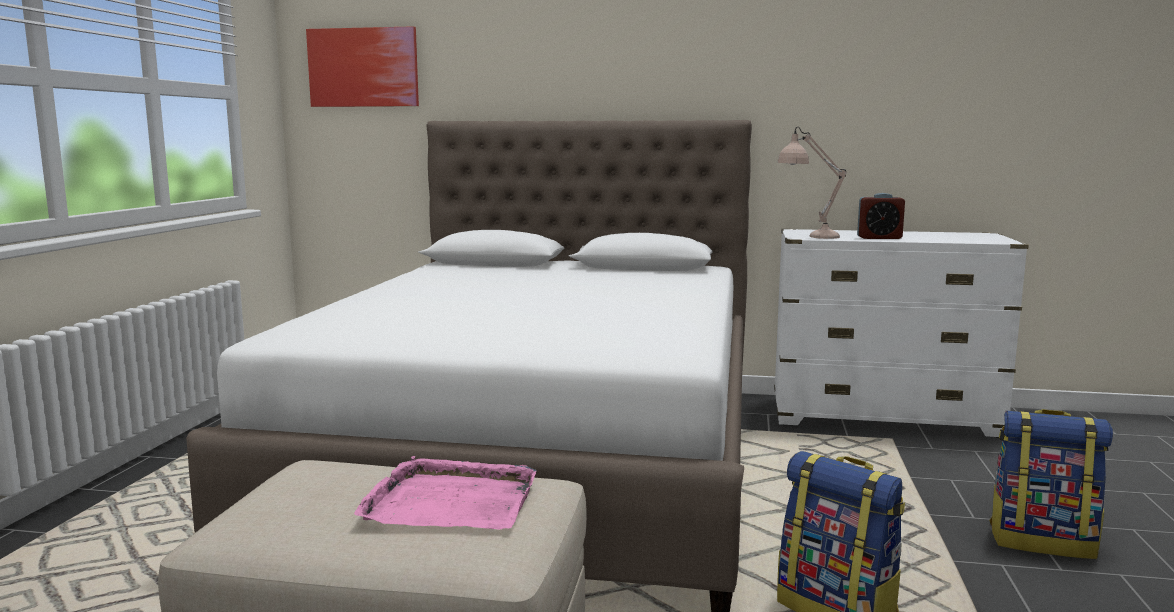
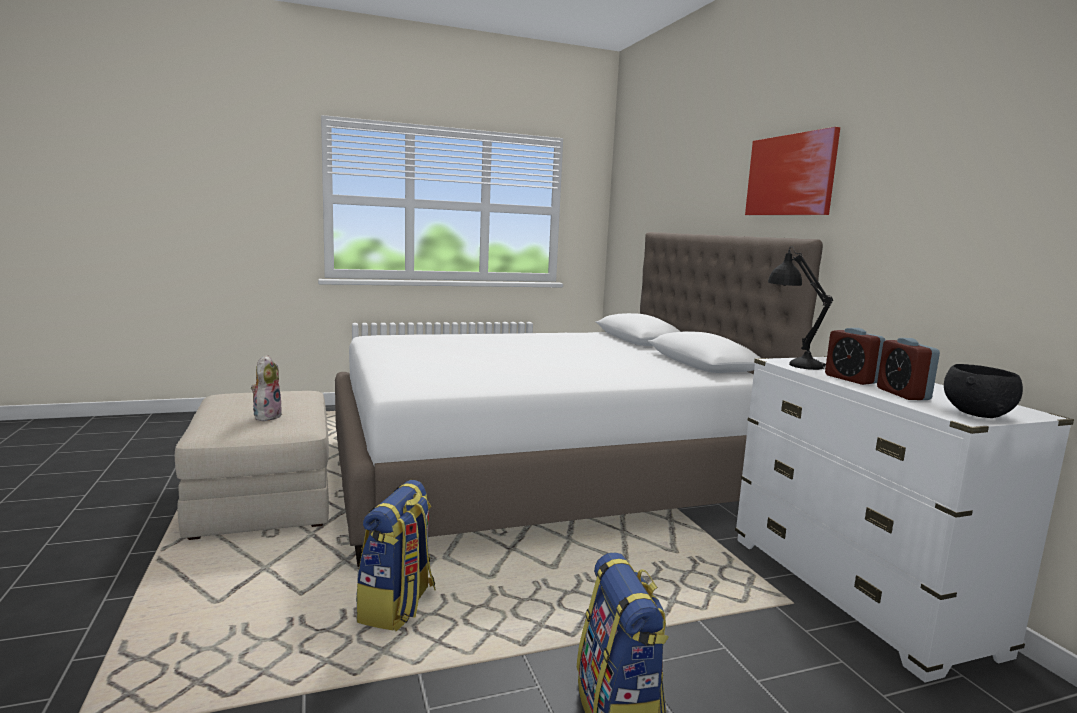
camera: 60 degrees right, 0 degrees up
picture [306,26,419,107] -> picture moved to [745,127,840,215]
pink tray [354,456,537,529] -> plush toy [251,355,283,421]
beige table lamp [777,127,847,239] -> black table lamp [768,246,833,370]
none -> alarm clock [877,338,940,400]
none -> black bowl [944,364,1023,418]

